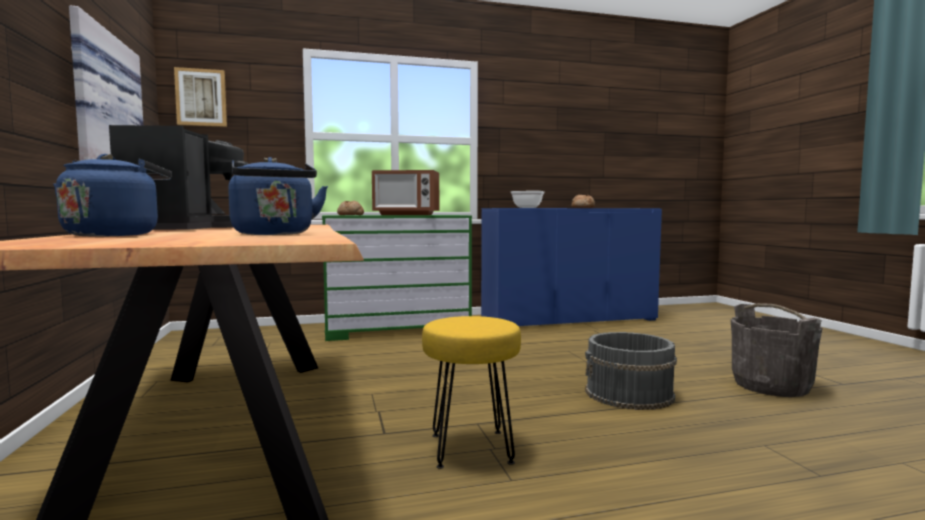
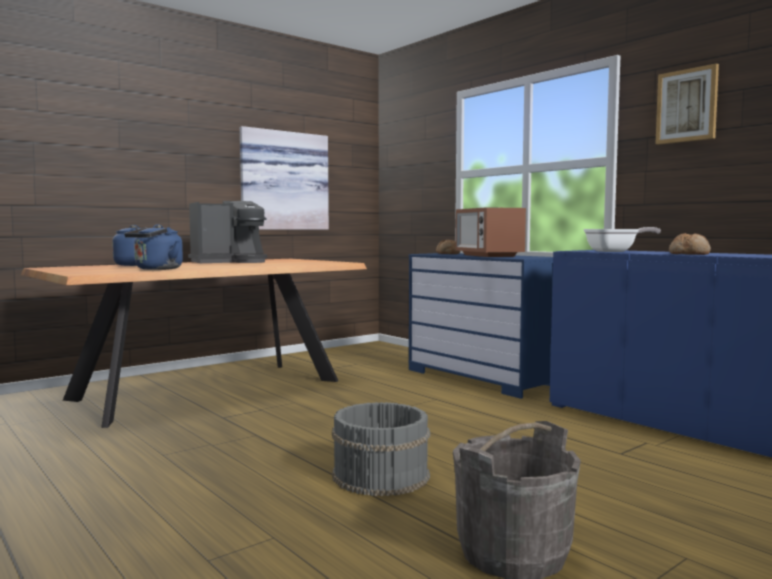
camera: 65 degrees right, 0 degrees up
picture [174,67,227,127] -> picture moved to [656,63,719,145]
green dresser [322,215,472,341] -> blue dresser [409,253,553,399]
yellow stool [422,316,521,469] -> none

